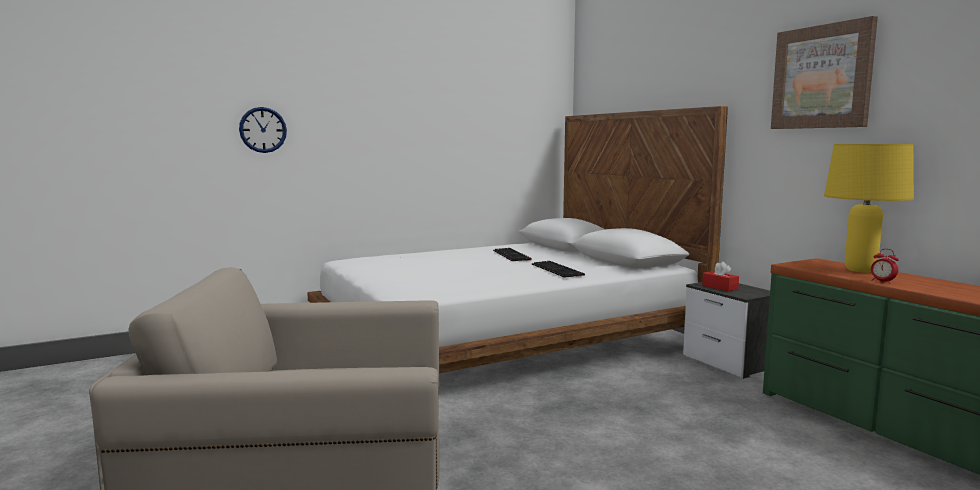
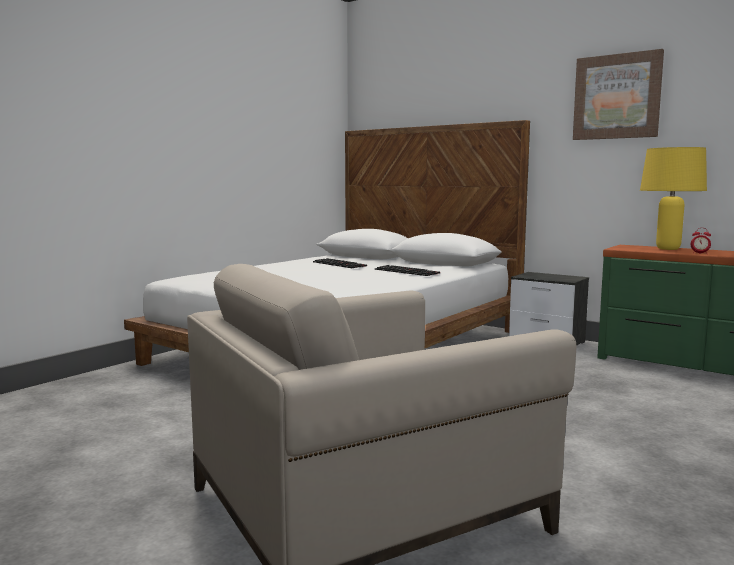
camera: 25 degrees left, 0 degrees up
wall clock [239,107,287,153] -> none
red tissue box [702,262,739,291] -> none

